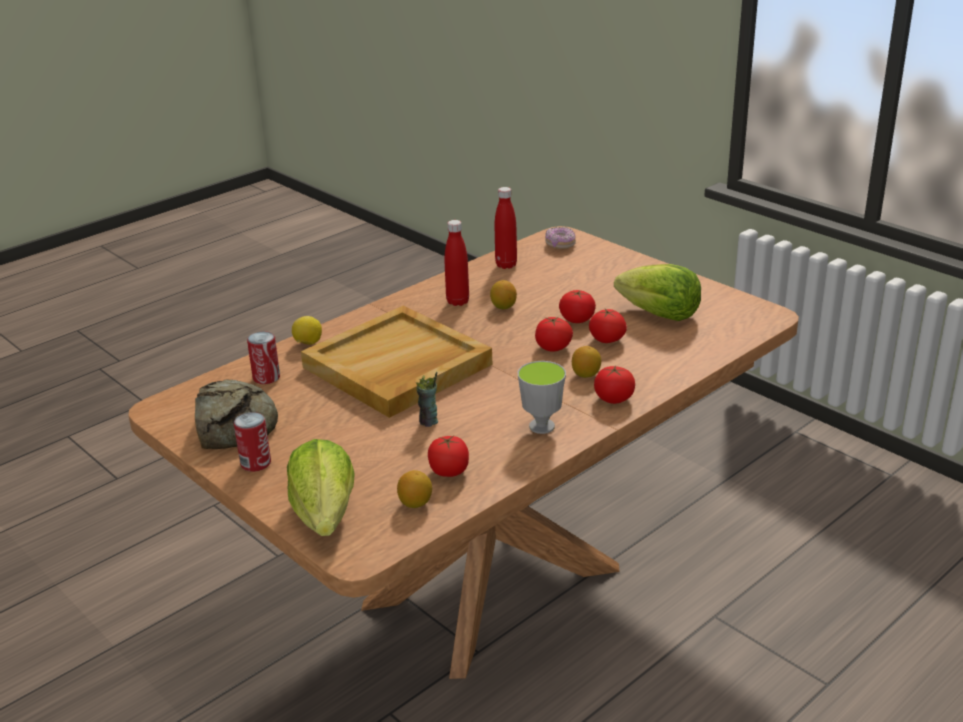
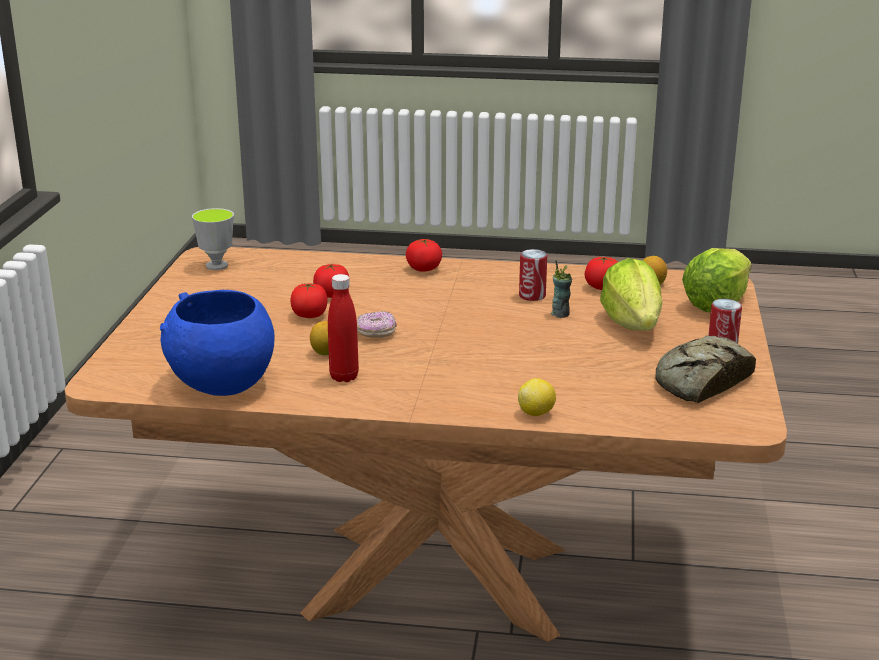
camera: 130 degrees left, 5 degrees down
can [247,331,280,384] -> can moved to [519,249,547,301]
beige tray [301,306,492,418] -> none
red bottle [495,187,517,269] -> blue bowl [160,290,274,396]
cup [518,361,566,434] -> cup moved to [192,208,234,270]
tomato [535,317,573,352] -> none
donut [545,227,576,249] -> donut moved to [357,311,397,338]
lemon [572,346,601,378] -> none
lettuce [614,264,701,321] -> lettuce moved to [600,258,663,331]

